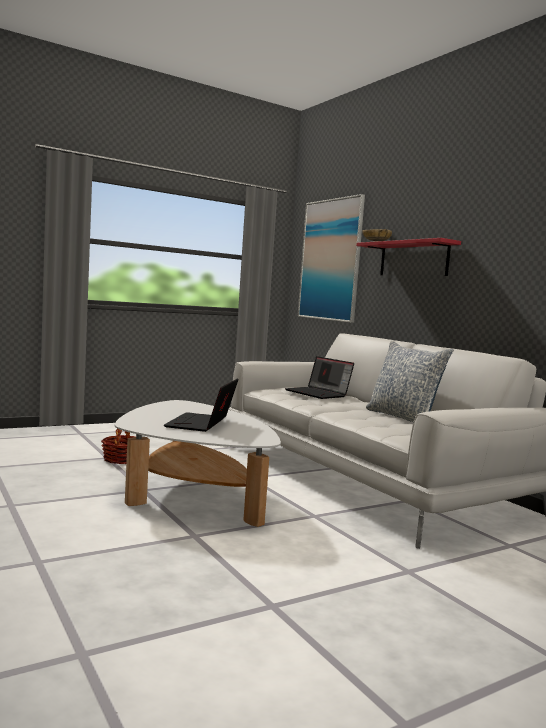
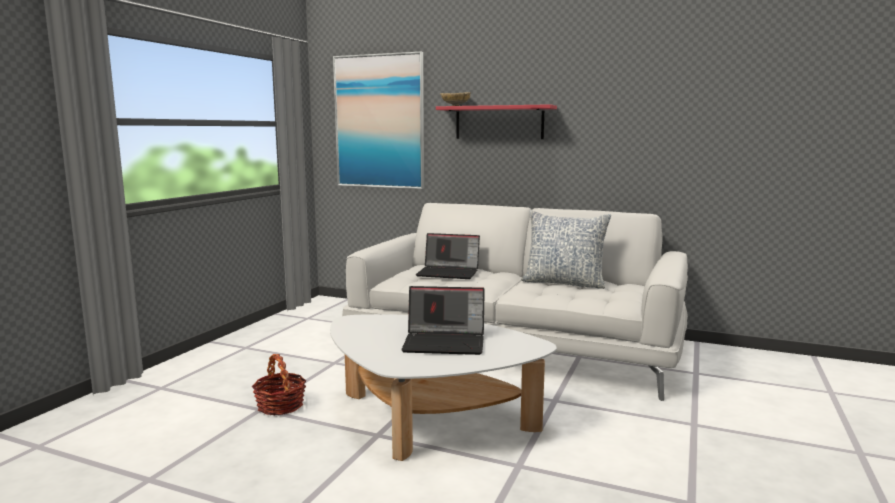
camera: 35 degrees left, 5 degrees up
laptop [164,378,239,432] -> laptop turned 60 degrees counterclockwise [401,286,485,355]

